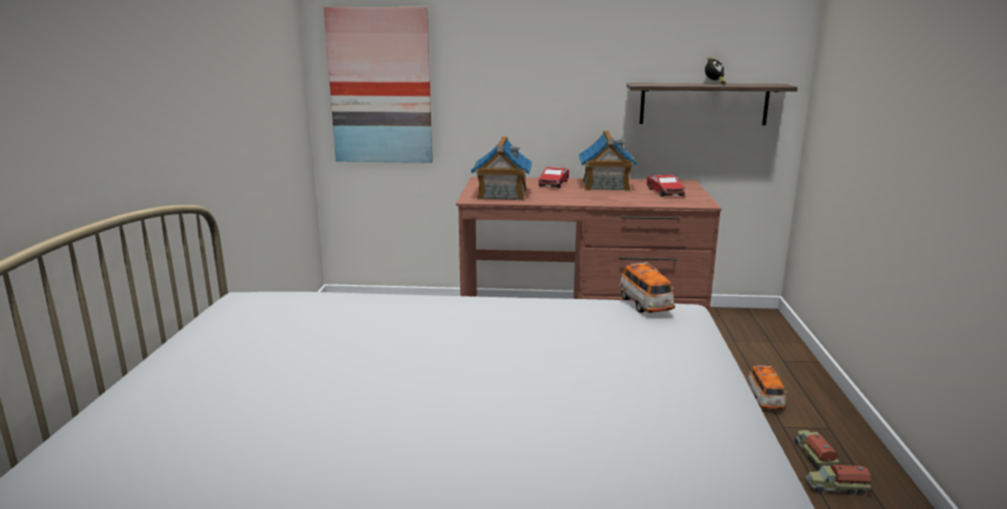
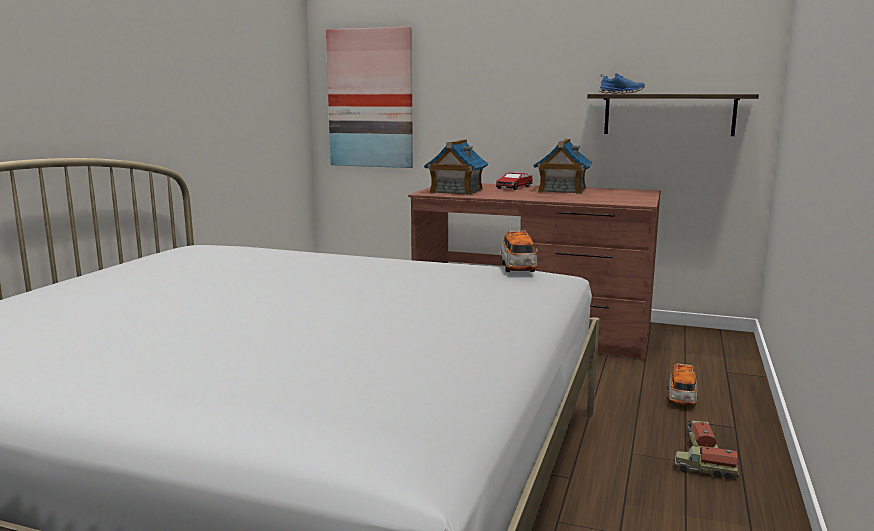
camera: 15 degrees right, 5 degrees down
toy car [646,175,685,197] -> none
alarm clock [705,57,726,84] -> none
none -> blue shoe [599,73,645,94]

